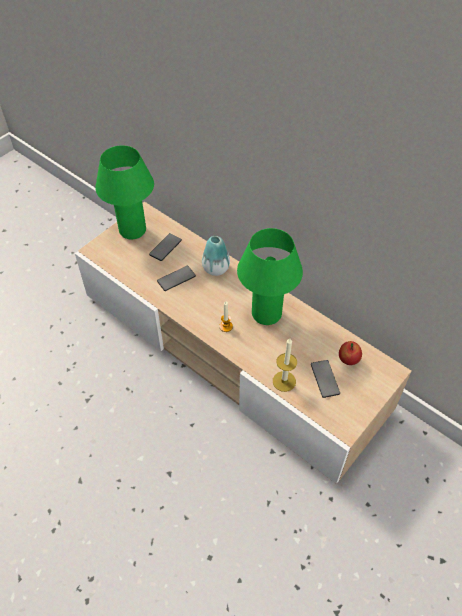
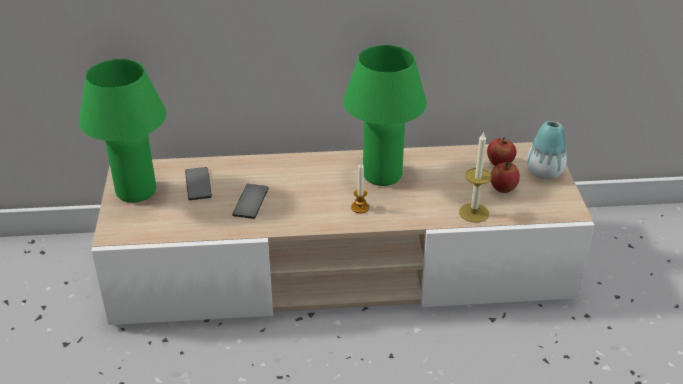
camera: 45 degrees left, 15 degrees down
vase [202,236,230,276] -> vase moved to [527,121,567,180]
phone [311,360,340,398] -> apple [490,162,520,193]

